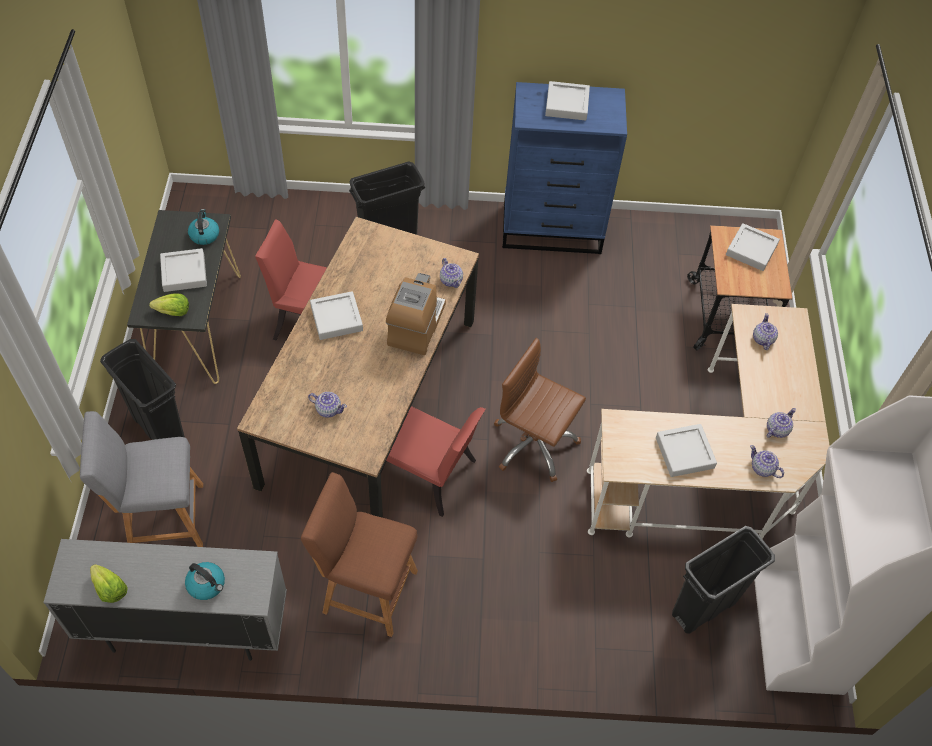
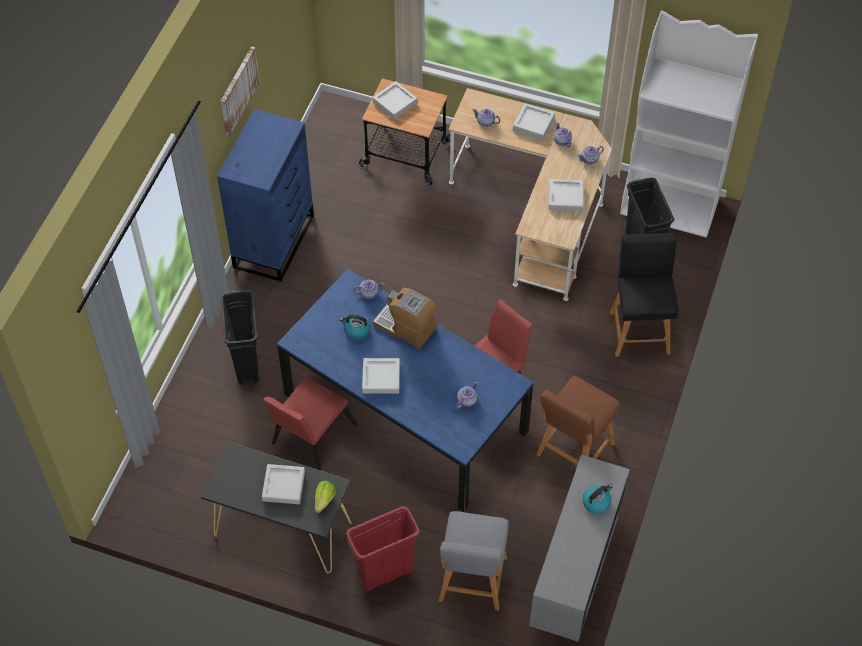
camera: 70 degrees left, 0 degrees up
lettuce [90,564,128,603] -> none
black trash can [100,339,185,440] -> red trash can [346,506,420,592]
kettle [188,209,219,245] -> kettle moved to [340,315,371,340]
brown dining table [237,217,479,518] -> blue dining table [277,269,534,512]
brown office chair [494,338,586,482] -> none
grey tray [545,81,590,121] -> grey tray moved to [513,103,555,140]
none -> picture [221,46,260,136]
none -> black stool [610,233,678,357]

